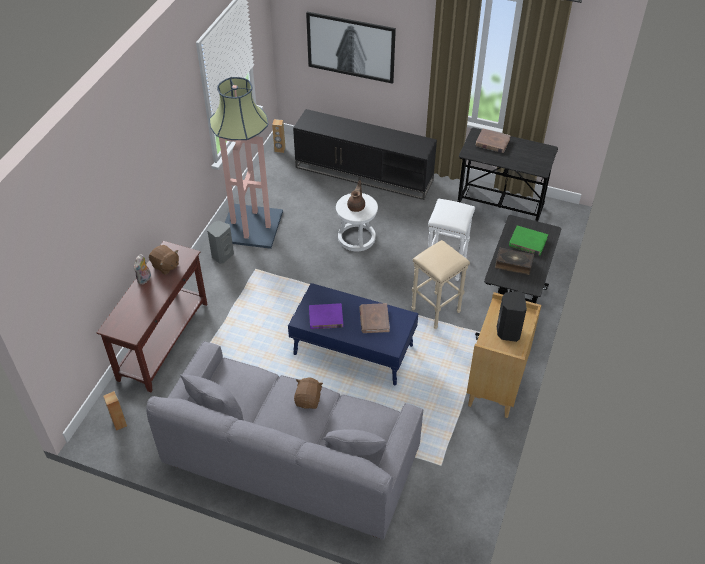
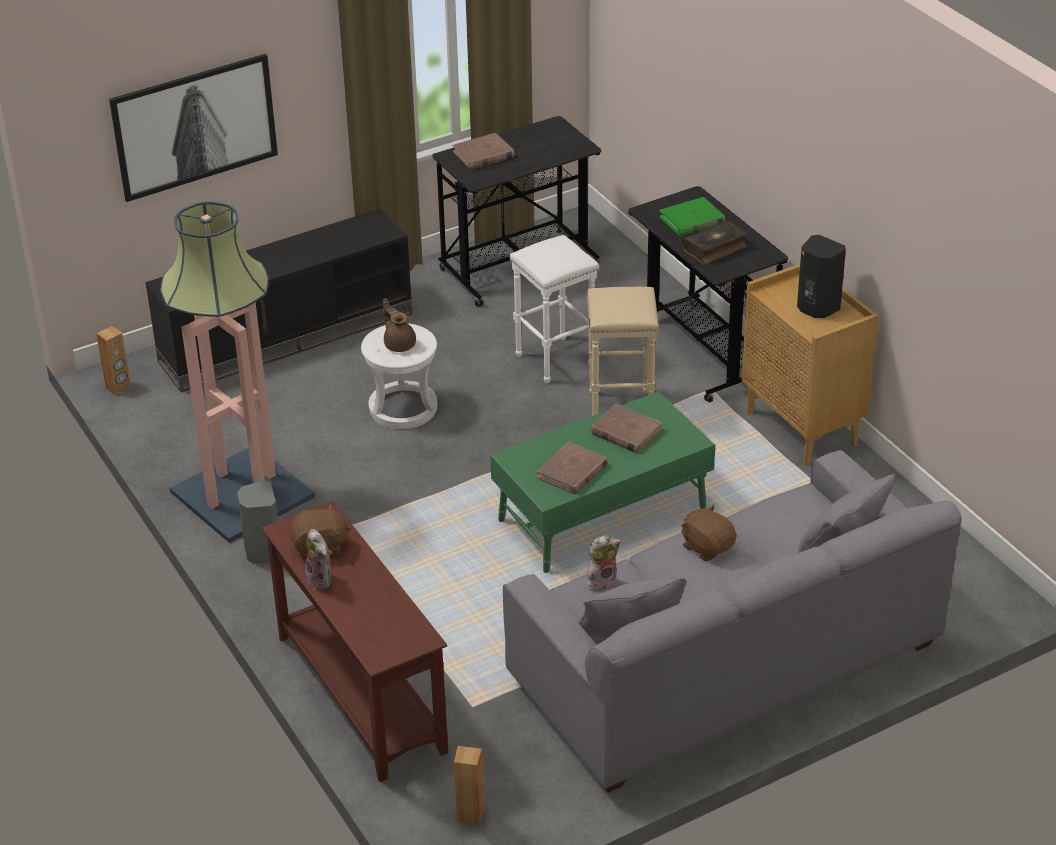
camera: 50 degrees left, 10 degrees down
blue coffee table [288,283,418,385] -> green coffee table [490,392,716,573]
purple book [309,303,343,329] -> brown book [537,442,608,494]
none -> plush toy [587,535,621,591]

